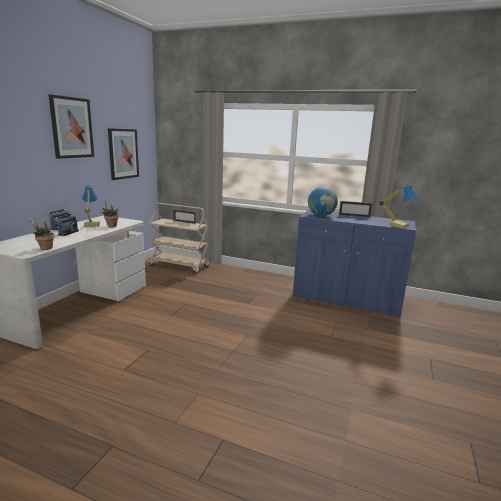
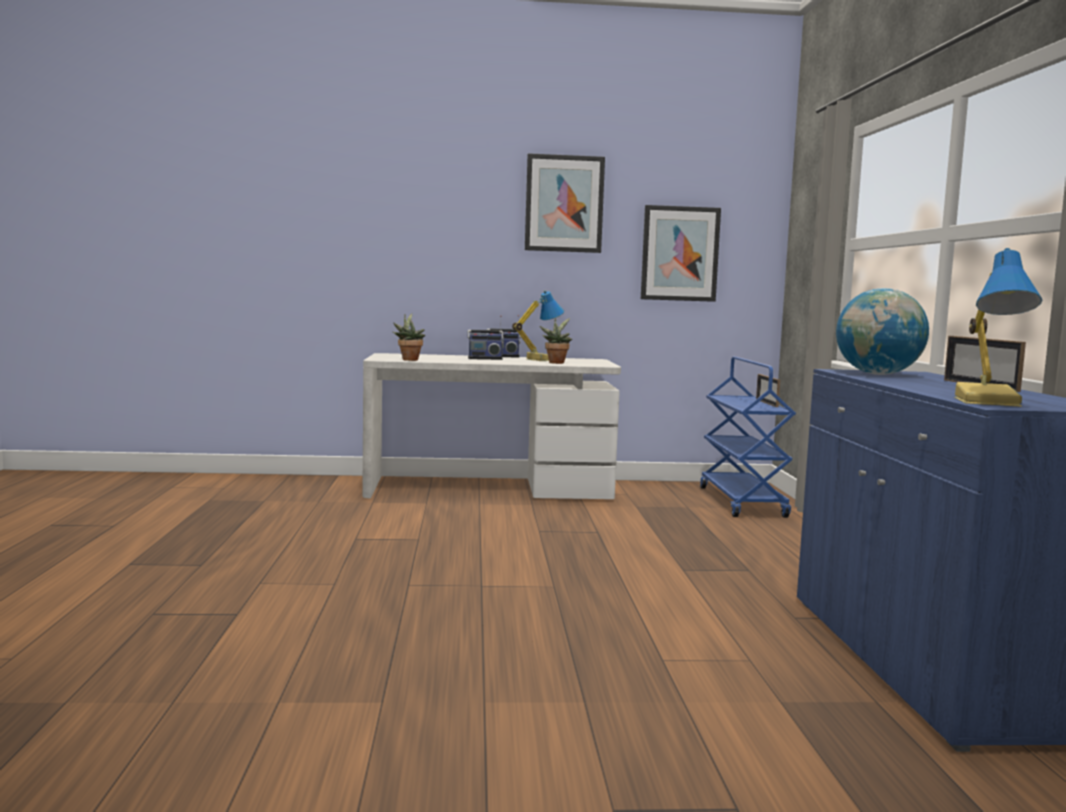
camera: 65 degrees right, 10 degrees down
beige cart [149,203,209,274] -> blue cart [700,357,796,518]

